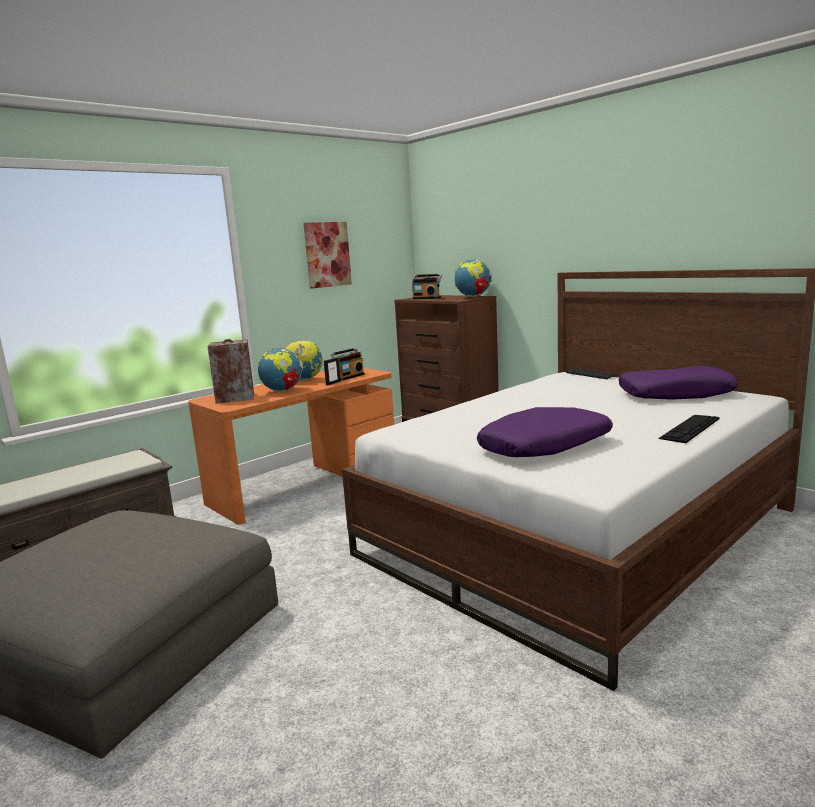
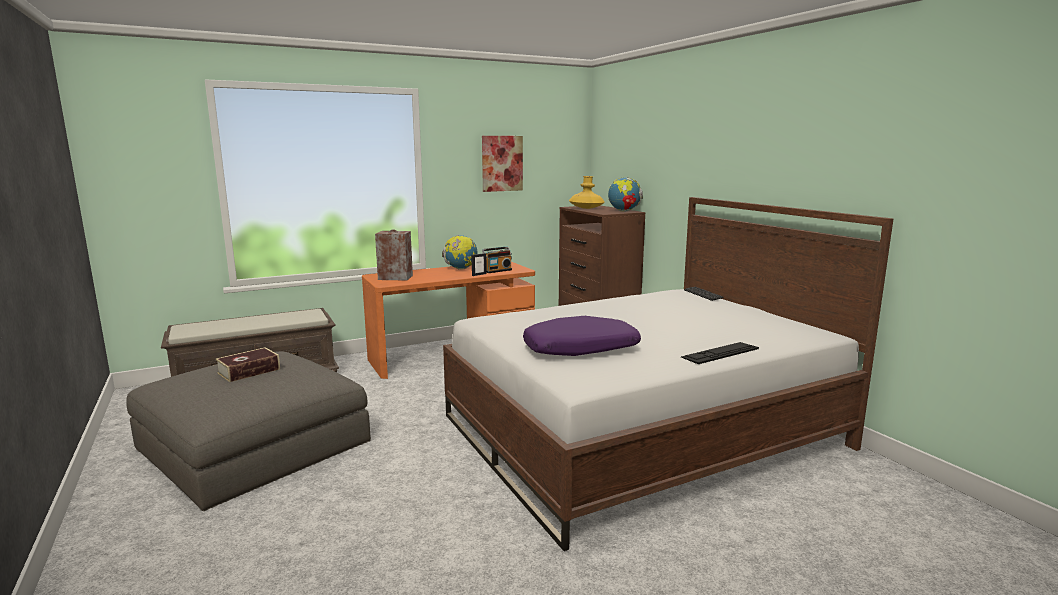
camera: 15 degrees right, 0 degrees up
globe [258,348,303,392] -> none
radio [412,274,442,299] -> yellow vase [569,176,605,209]
purple pillow [618,366,738,400] -> none
none -> book [216,347,280,382]

